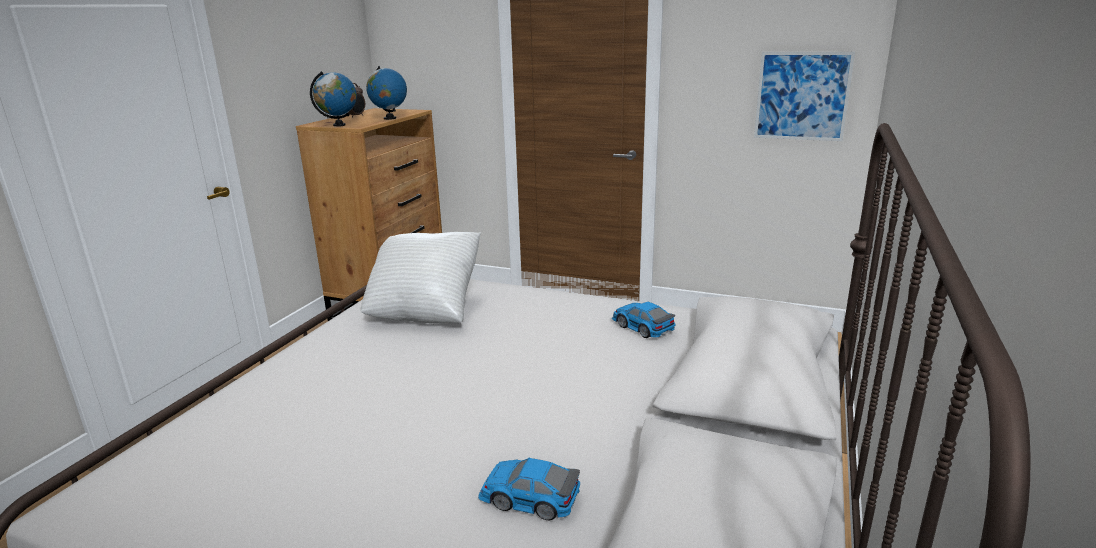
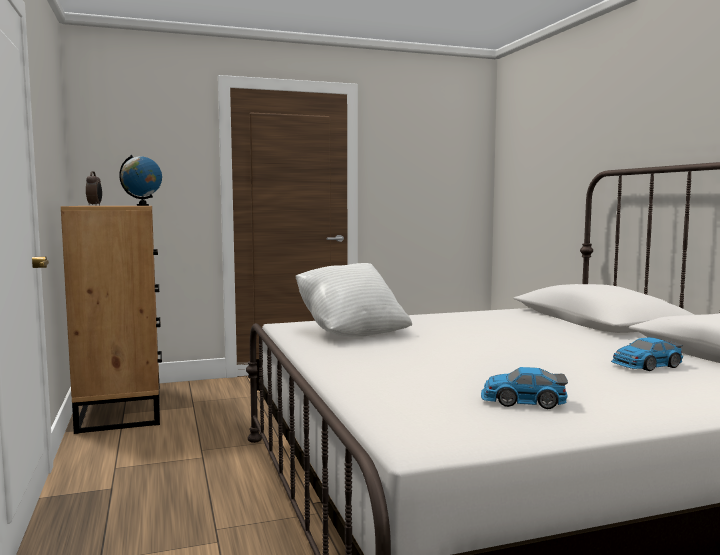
camera: 40 degrees left, 15 degrees down
globe [310,71,357,127] -> none
toy car [612,302,676,338] -> toy car moved to [481,367,568,409]
picture [754,52,855,141] -> none

